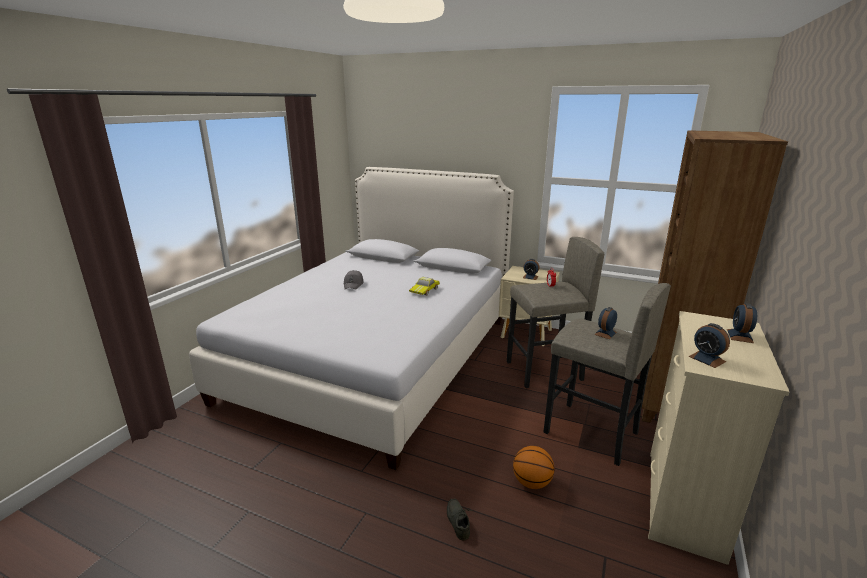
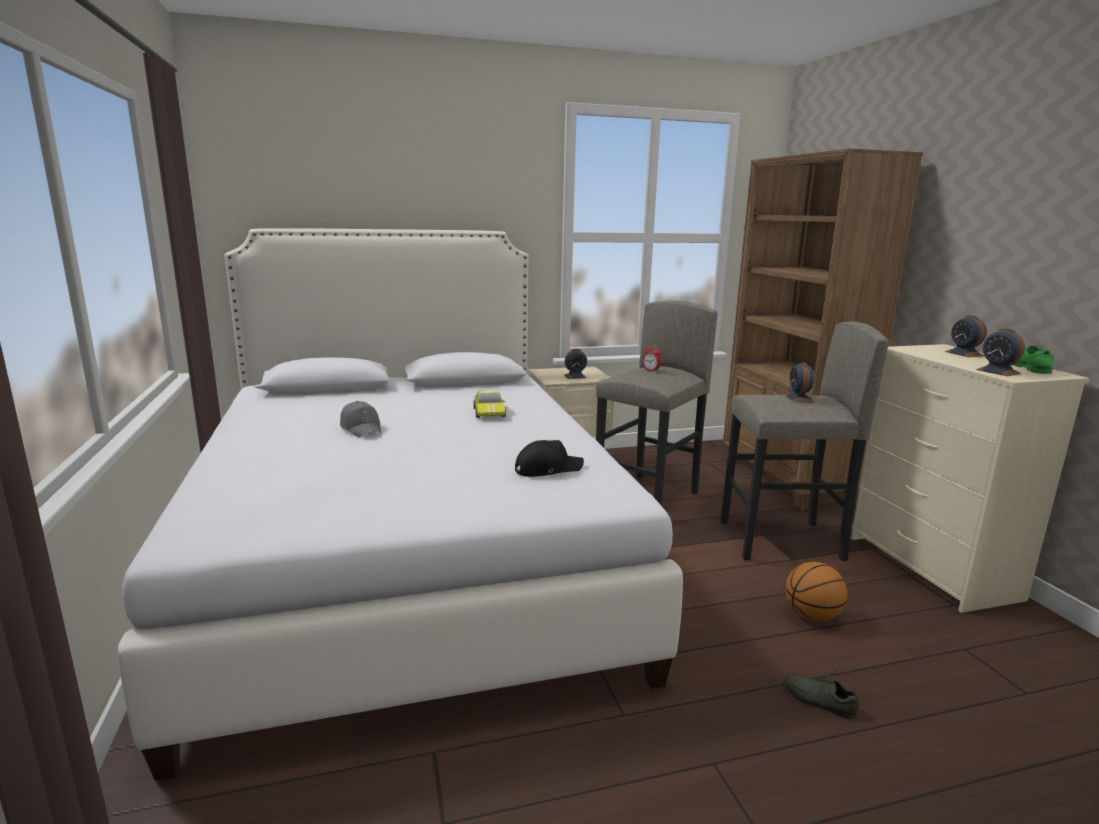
camera: 40 degrees left, 5 degrees down
alarm clock [688,323,730,368] -> alarm clock turned 45 degrees clockwise [976,329,1025,376]
none -> black cap [515,440,584,477]
none -> green shoe [1011,345,1054,374]

